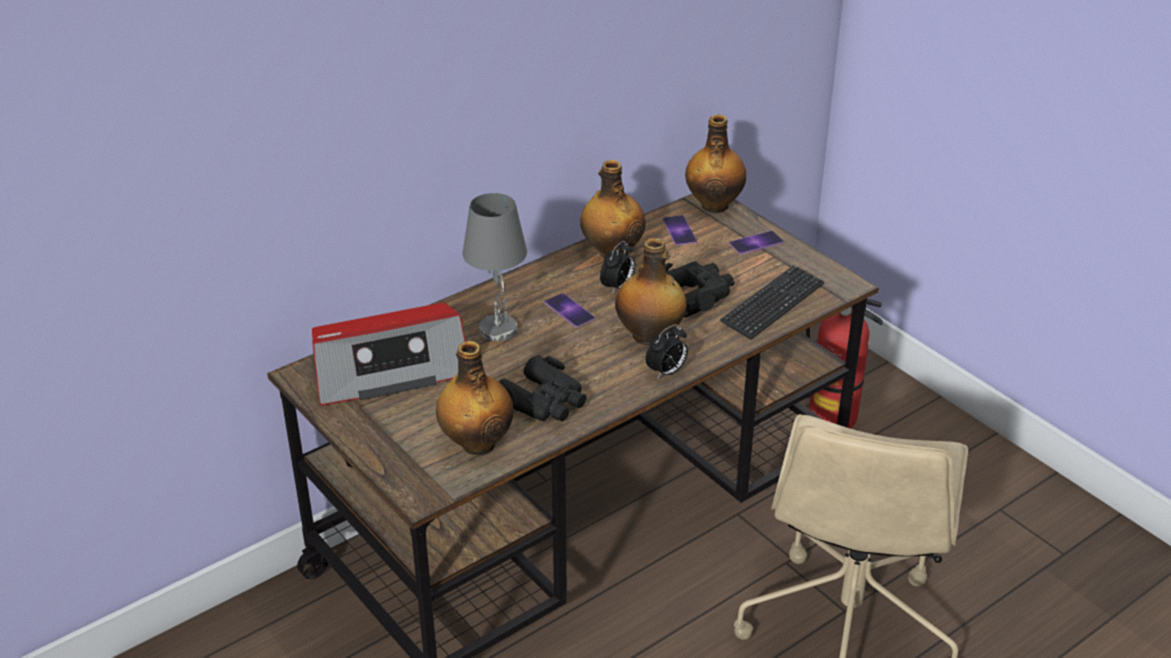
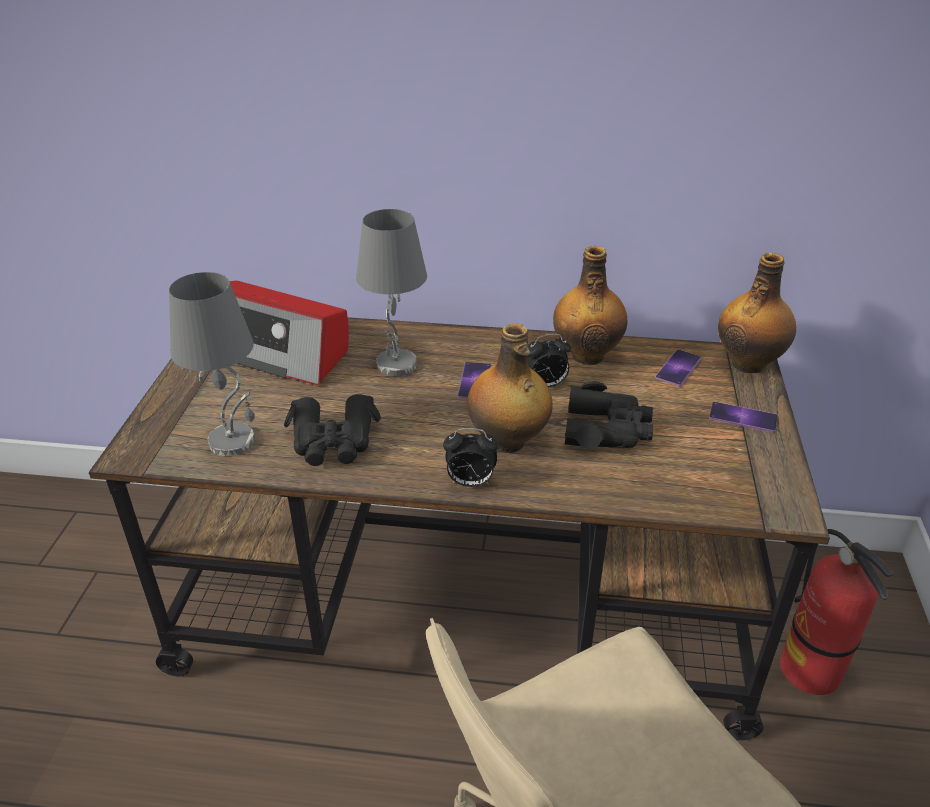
camera: 45 degrees right, 0 degrees up
bottle [436,341,514,455] -> grey table lamp [169,272,255,456]
keyboard [720,265,824,340] -> none

